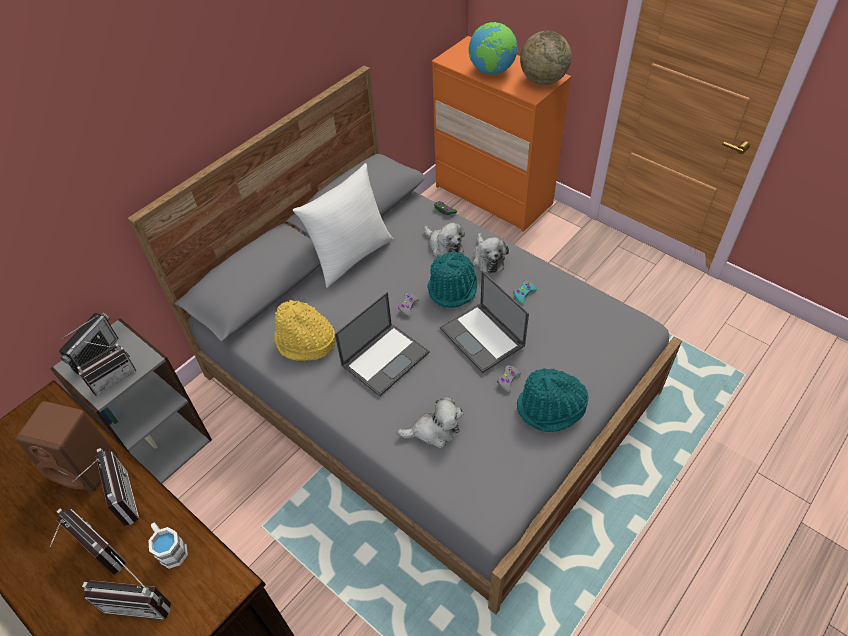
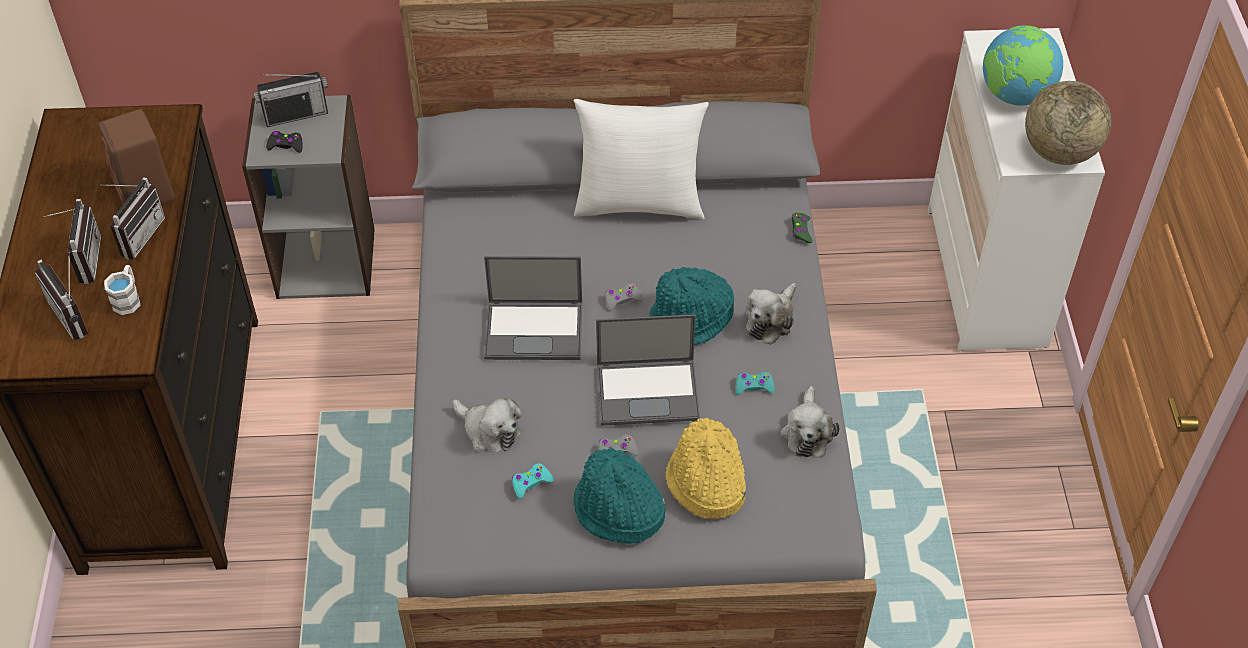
camera: 45 degrees right, 0 degrees up
radio [77,341,136,395] -> black game controller [266,131,302,153]
yellow hat [274,300,336,361] -> yellow hat moved to [666,418,746,519]
plush toy [424,222,465,257] -> plush toy moved to [780,386,840,458]
orange dresser [432,36,571,232] -> white dresser [928,28,1105,351]
laptop [440,271,529,373] -> laptop turned 105 degrees counterclockwise [596,314,700,426]
none -> turquoise game controller [512,463,554,499]

